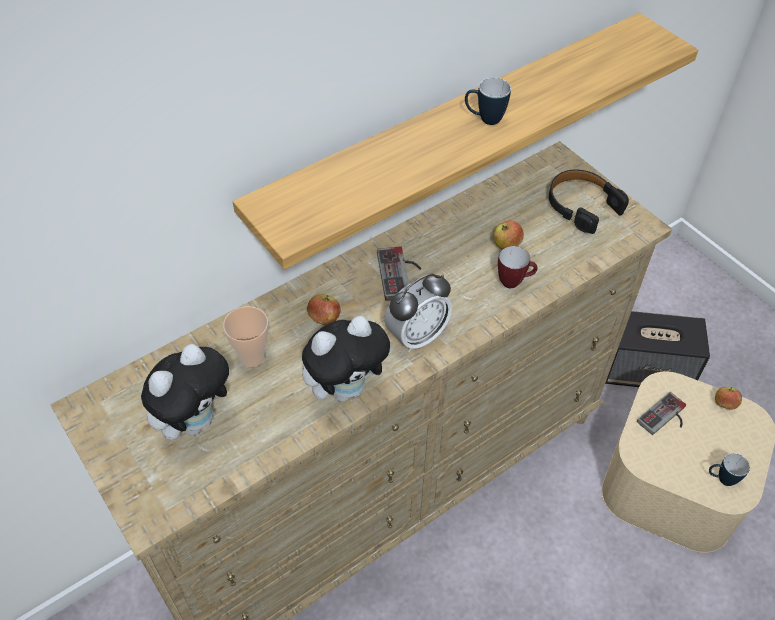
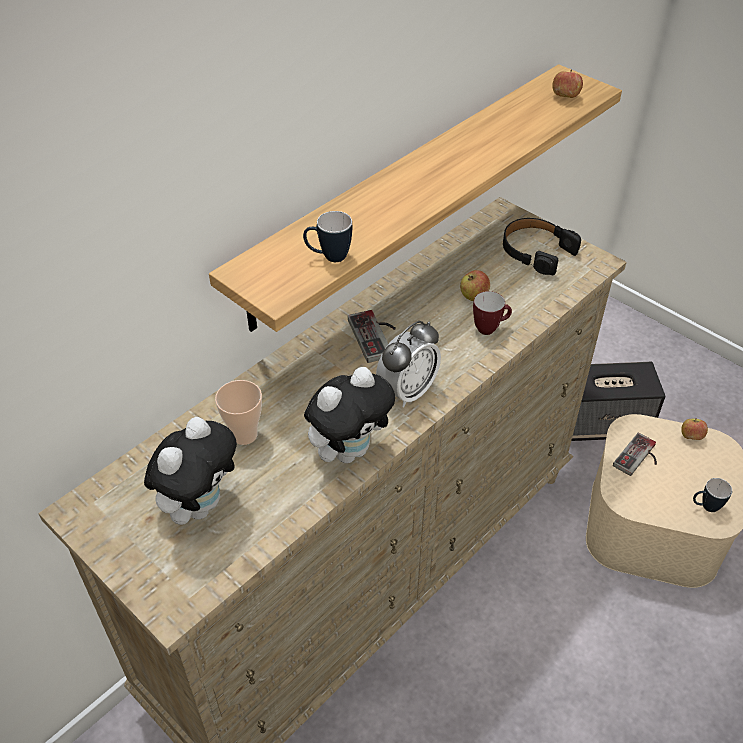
camera: 10 degrees left, 5 degrees down
apple [307,294,340,325] -> apple moved to [552,69,583,98]
mug [465,78,511,125] -> mug moved to [303,211,352,262]

